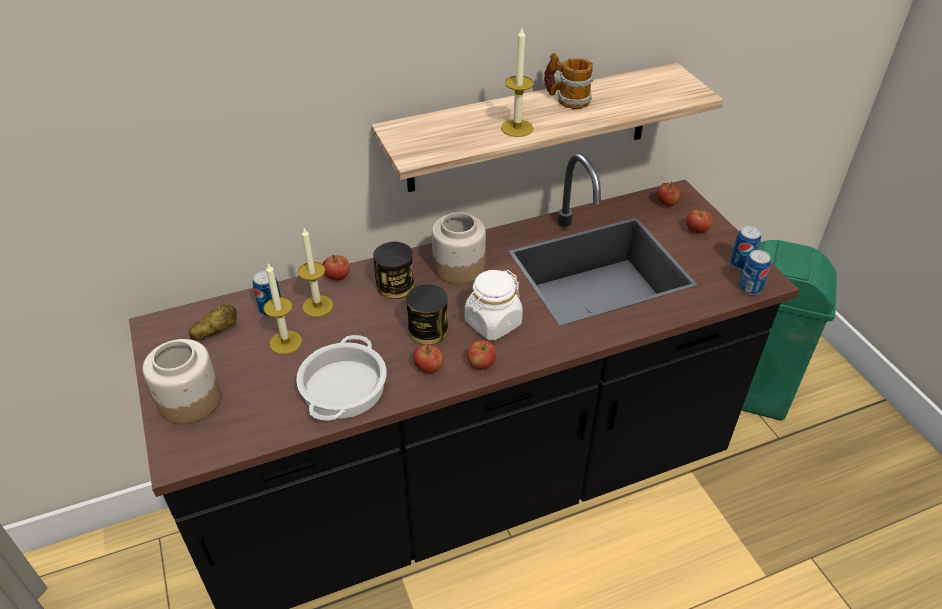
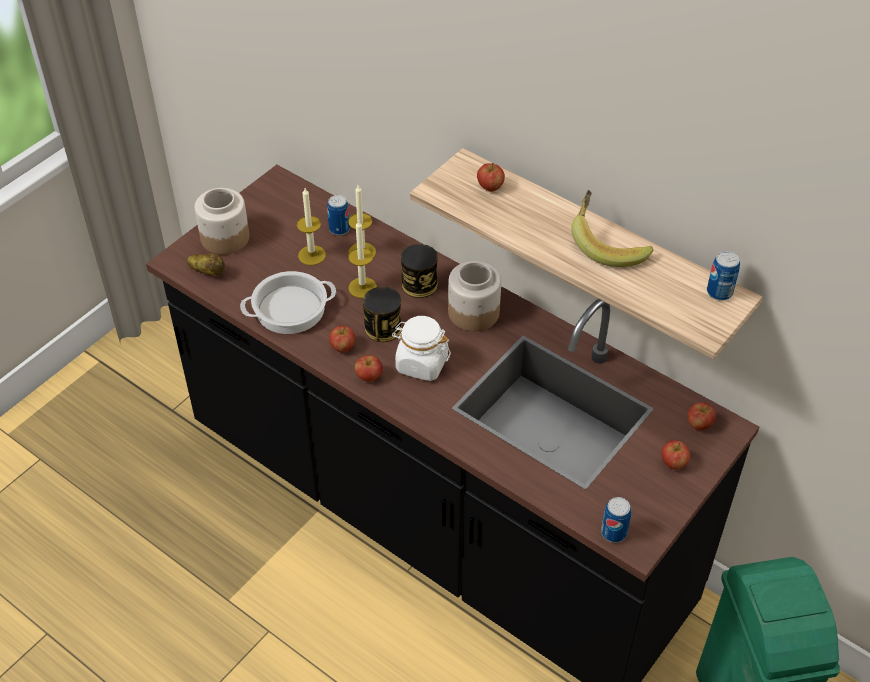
camera: 60 degrees right, 5 degrees up
potato [189,304,237,340] -> potato moved to [187,254,225,277]
apple [323,255,350,281] -> apple moved to [477,163,505,192]
candle [501,28,534,137] -> candle moved to [348,219,377,298]
mug [544,53,593,109] -> banana [571,190,653,267]
can [730,226,761,270] -> can moved to [707,251,740,301]

